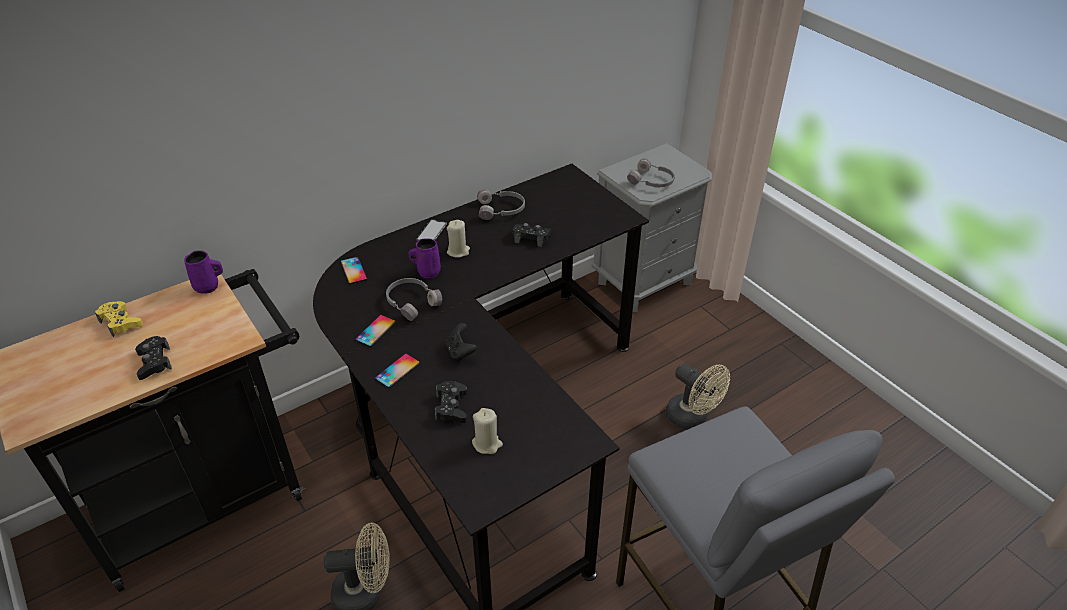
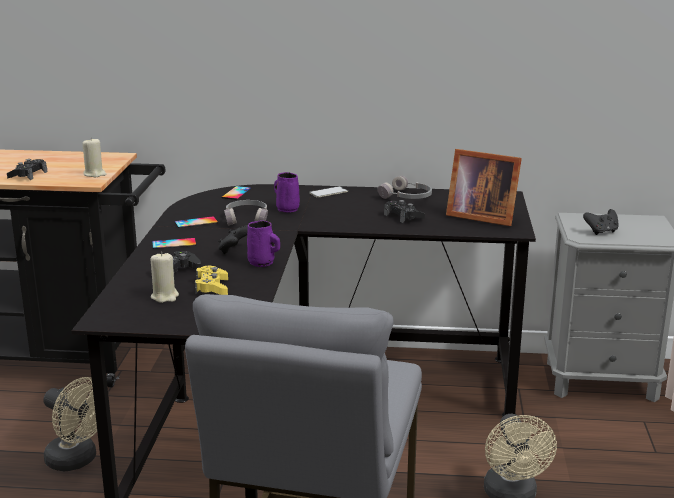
camera: 40 degrees right, 20 degrees down
yellow game controller [95,301,143,337] -> yellow game controller moved to [195,266,228,295]
purple mug [184,250,223,294] -> purple mug moved to [247,220,280,267]
beige candle [447,220,470,258] -> beige candle moved to [82,138,107,177]
grey headphones [627,158,675,187] -> black game controller [583,209,619,235]
none -> picture frame [446,149,522,226]

